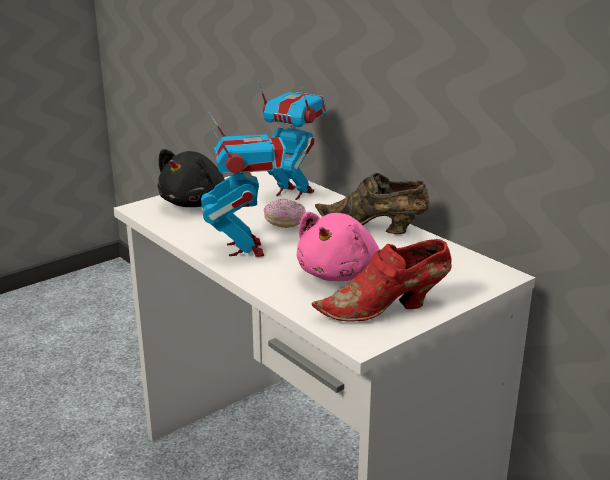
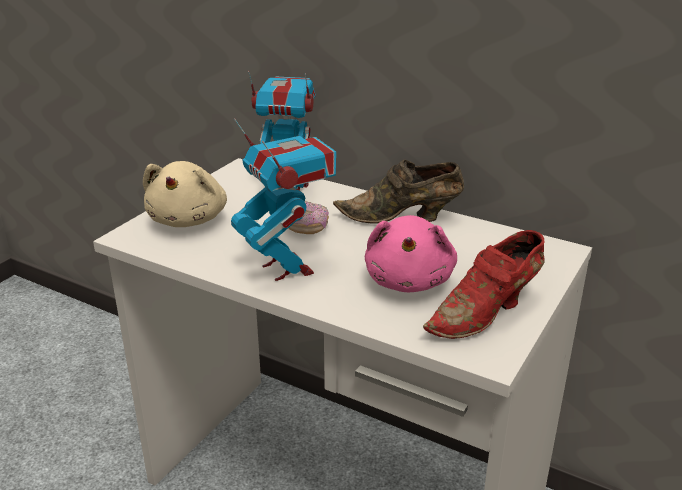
camera: 20 degrees left, 5 degrees up
black plush toy [157,149,225,207] -> beige plush toy [143,161,227,227]

